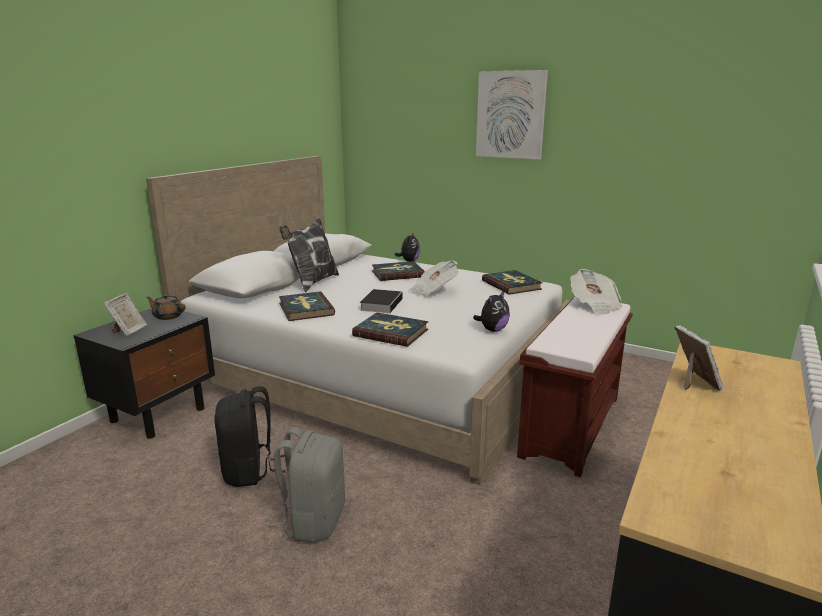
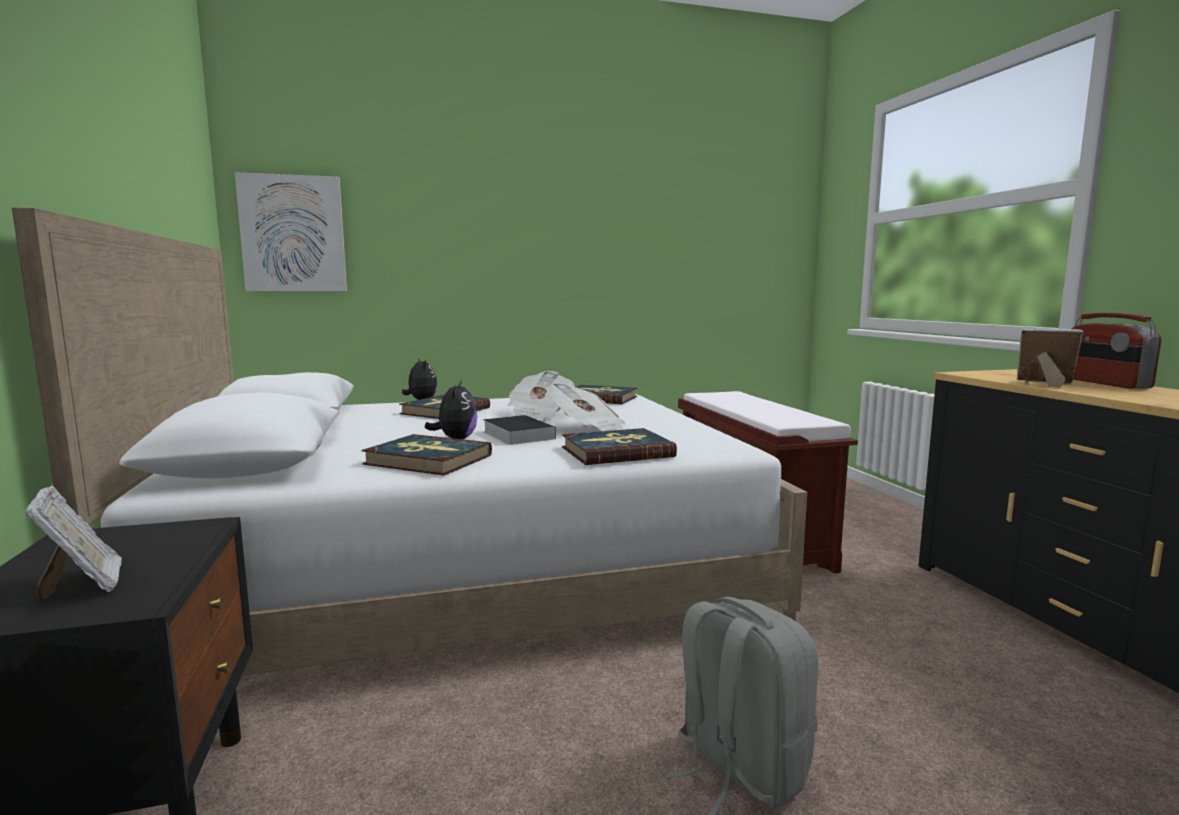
camera: 45 degrees left, 10 degrees down
brown teapot [146,294,185,320] -> none
black backpack [215,386,286,487] -> none
pillow [279,218,339,292] -> none
plush toy [473,290,510,332] -> plush toy moved to [424,380,477,439]
picture [476,70,548,160] -> picture moved to [235,172,347,291]
newspaper [570,269,623,315] -> newspaper moved to [549,382,625,431]
none -> radio [1071,313,1161,389]

